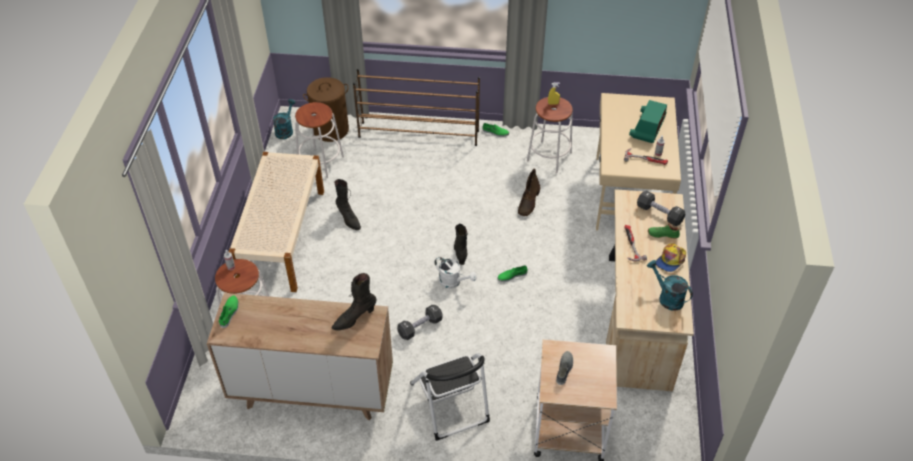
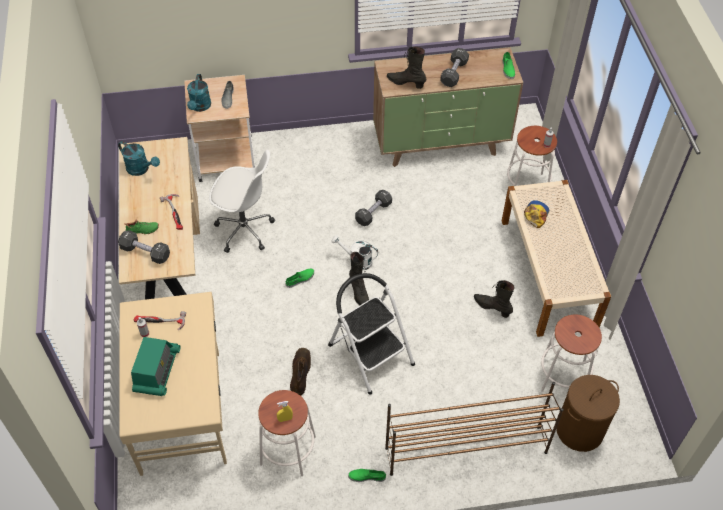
camera: 165 degrees right, 5 degrees up
turquoise watering can [273,99,296,139] -> turquoise watering can moved to [187,74,211,112]
black boot [332,273,377,330] -> black boot turned 105 degrees counterclockwise [387,46,426,89]
step ladder [410,353,490,441] -> step ladder moved to [328,273,415,394]
cap [656,244,686,272] -> cap moved to [524,200,549,228]
none -> white office chair [209,150,275,253]
none -> black dumbbell [440,48,469,87]

